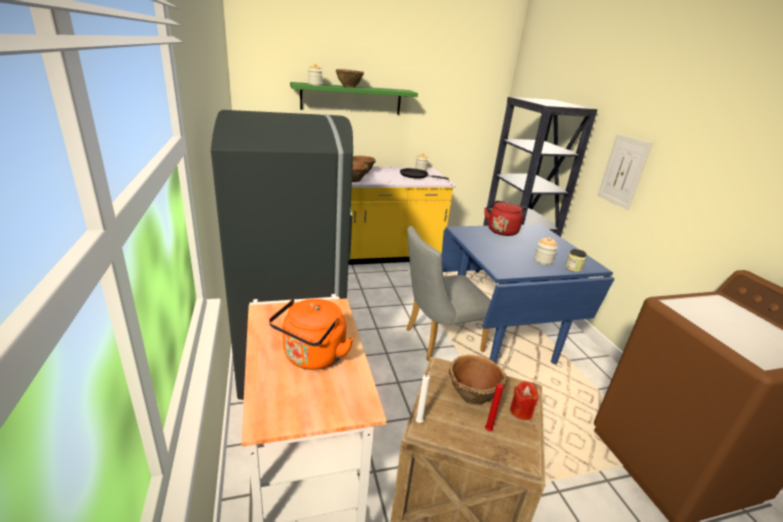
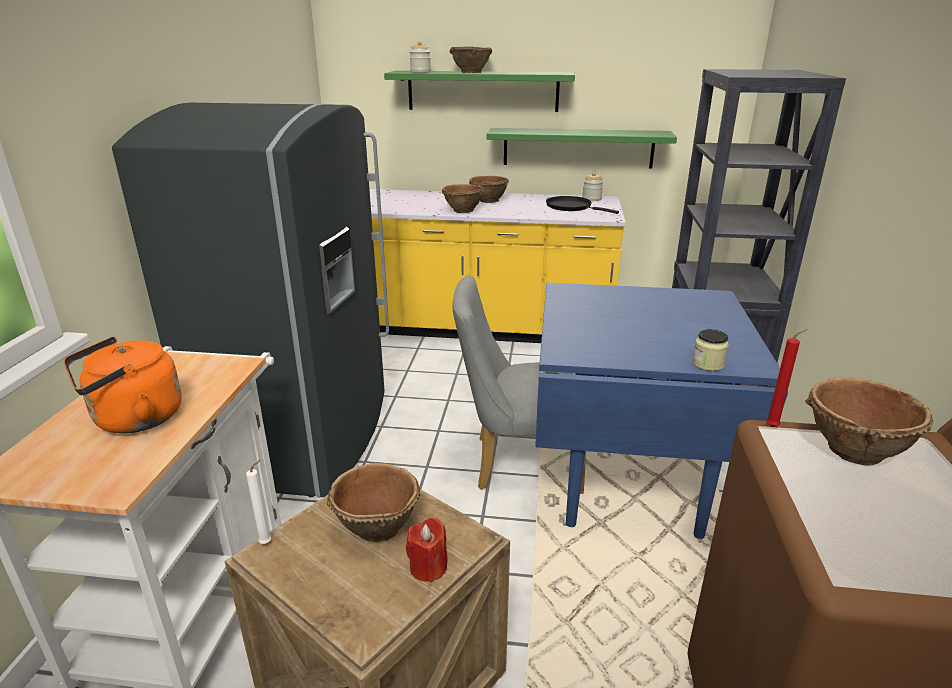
camera: 25 degrees right, 0 degrees up
red kettle [484,201,527,236] -> none
red candle [485,378,507,431] -> red candle moved to [766,329,807,427]
jar [534,237,558,265] -> none
picture [597,134,653,210] -> none
none -> green shelf [487,128,677,169]
none -> brown bowl [805,377,933,466]

